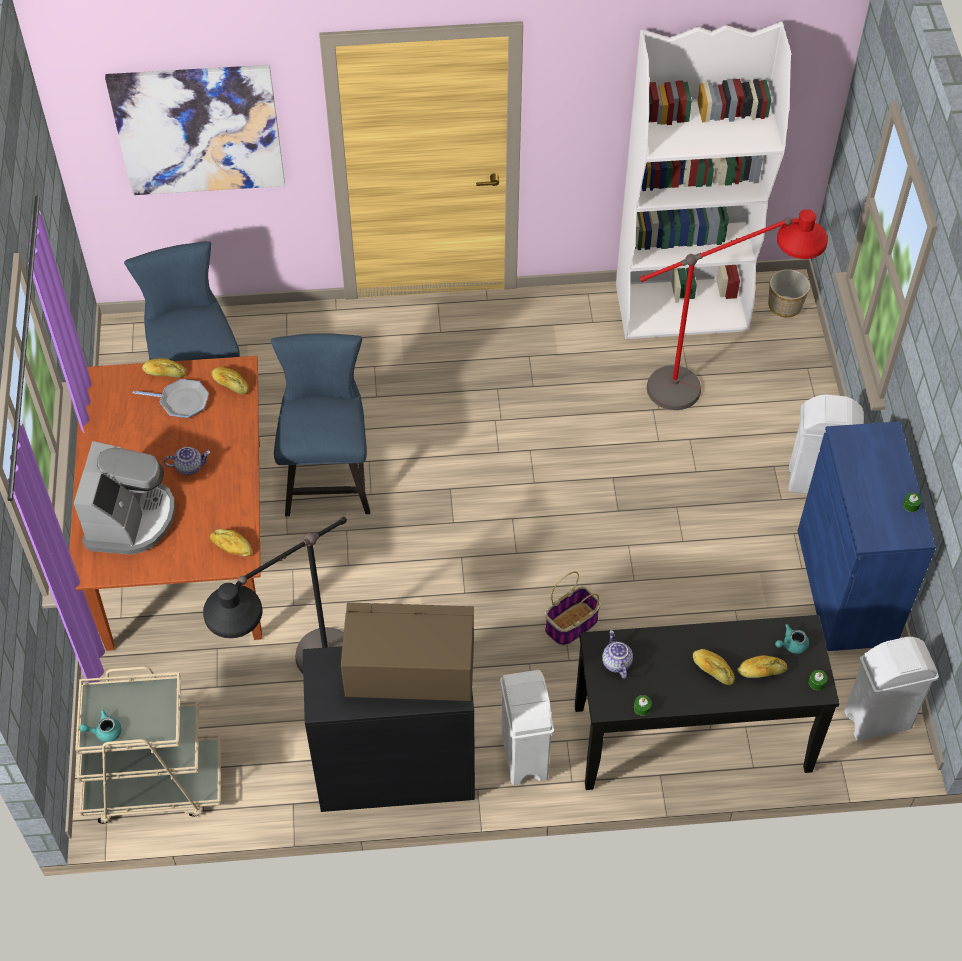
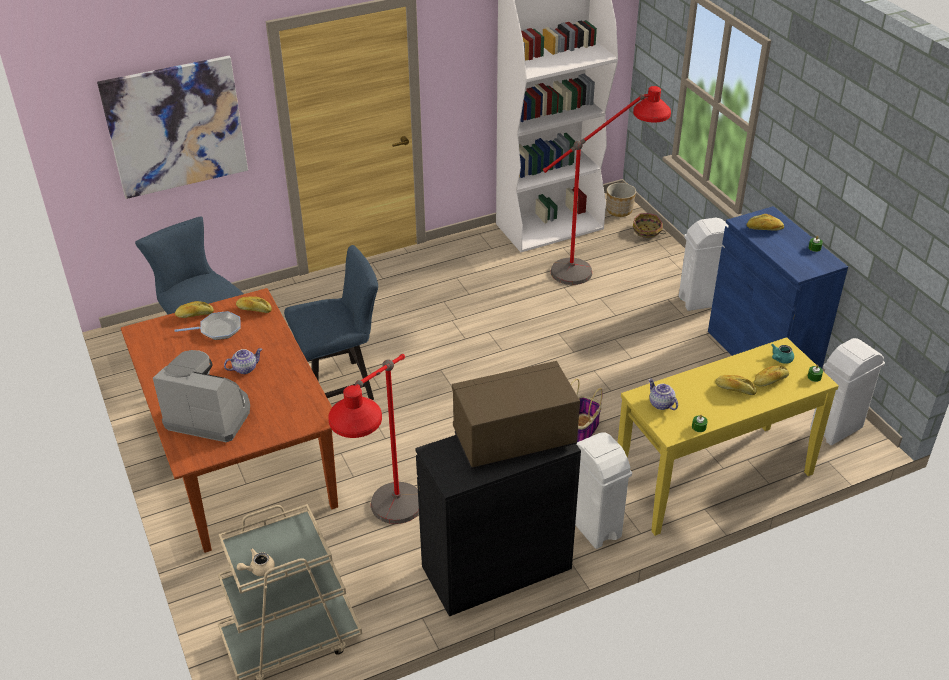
camera: 20 degrees left, 15 degrees down
coffee machine [74,441,175,555] -> coffee machine turned 60 degrees counterclockwise [153,350,250,442]
turquoise teapot [79,709,122,742] -> beige teapot [237,548,275,576]
black floor lamp [203,517,347,674] -> red floor lamp [328,354,419,524]
bread [210,529,252,556] -> bread moved to [747,214,784,231]
blue chair [271,333,370,516] -> blue chair turned 90 degrees clockwise [284,245,378,400]
black console table [575,615,840,790] -> yellow console table [618,337,839,536]
none -> basket [633,213,666,238]

